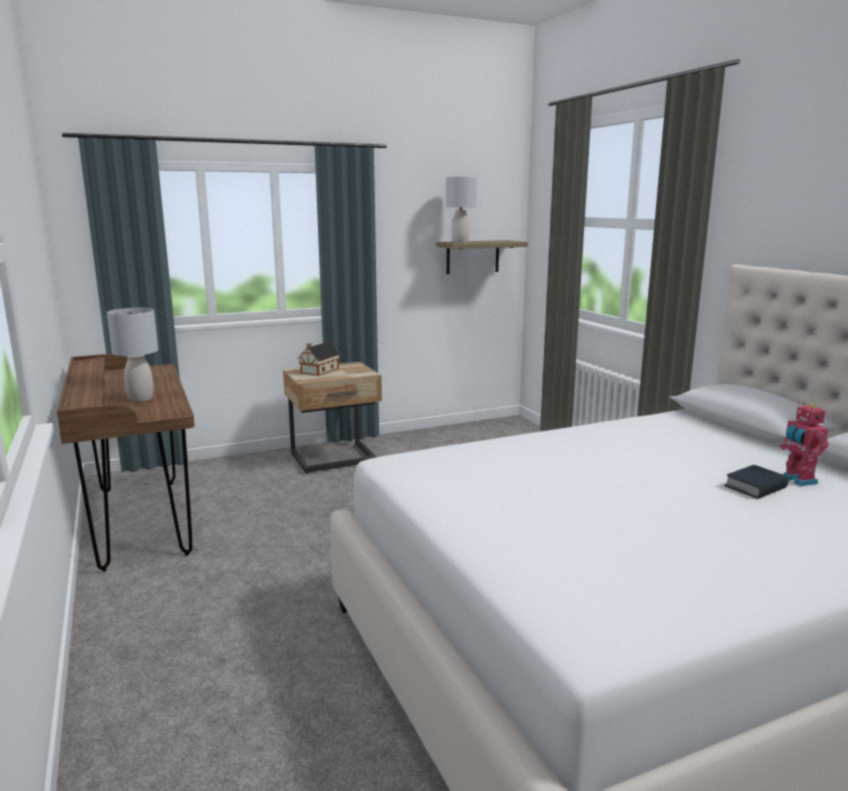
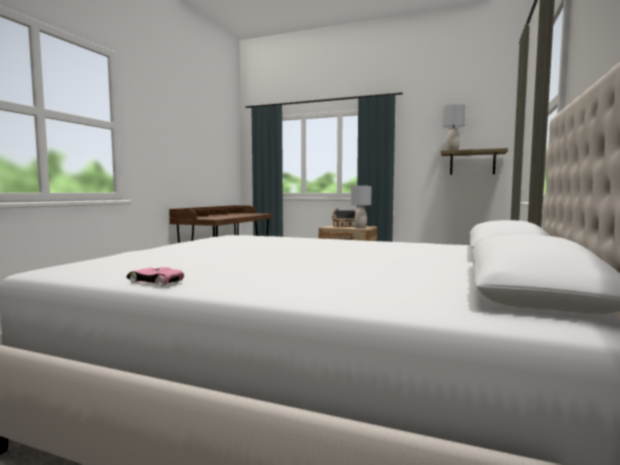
camera: 45 degrees right, 10 degrees down
grey table lamp [107,308,158,402] -> grey table lamp moved to [351,186,371,229]
book [724,465,788,499] -> none
toy robot [780,402,829,486] -> none
none -> pink toy car [126,267,184,286]

